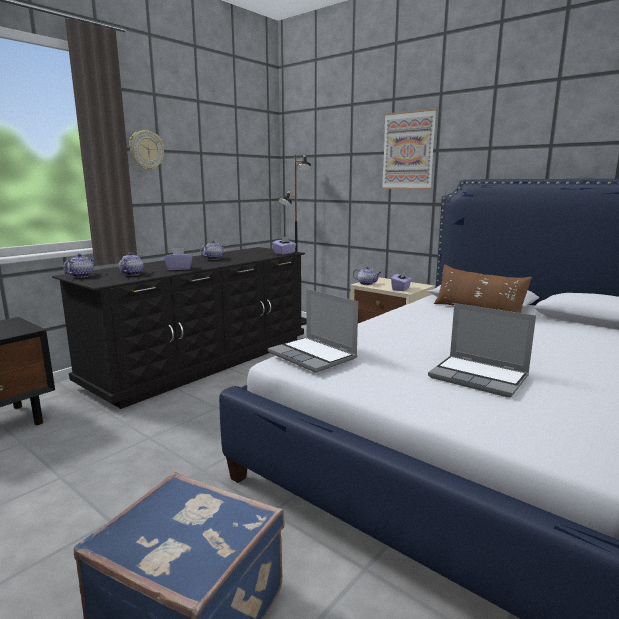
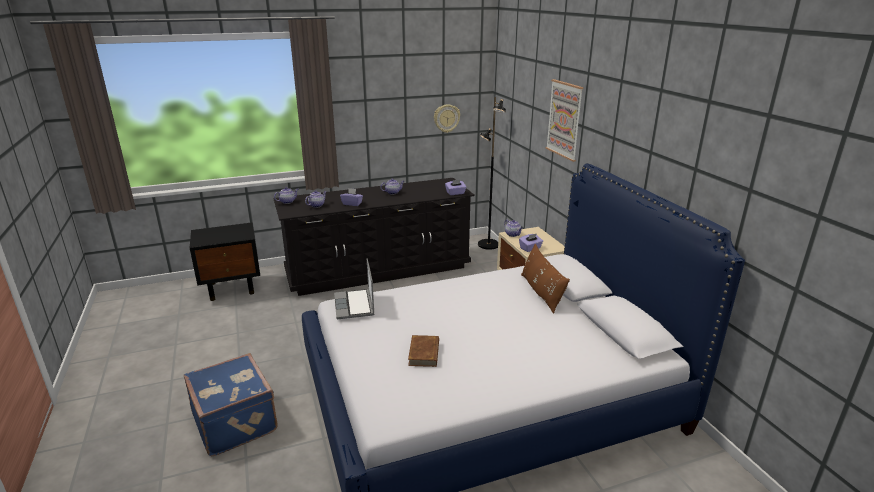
camera: 30 degrees right, 10 degrees up
wall clock [129,130,164,171] -> wall clock moved to [434,104,460,133]
laptop [428,303,536,398] -> brown book [408,335,439,367]

